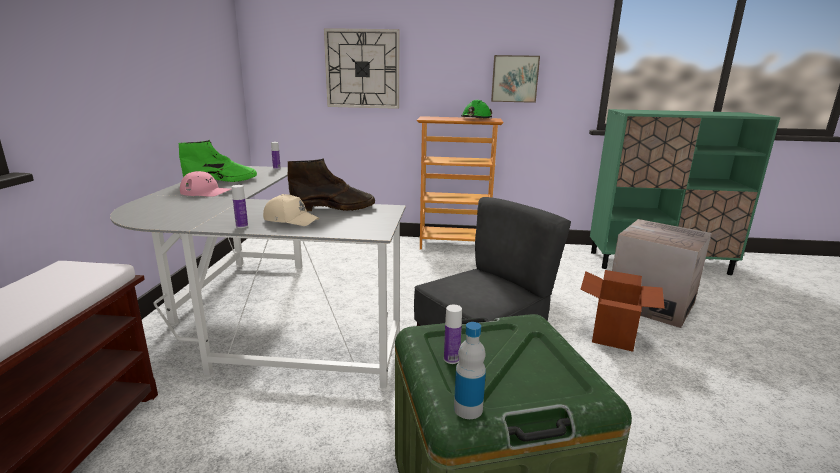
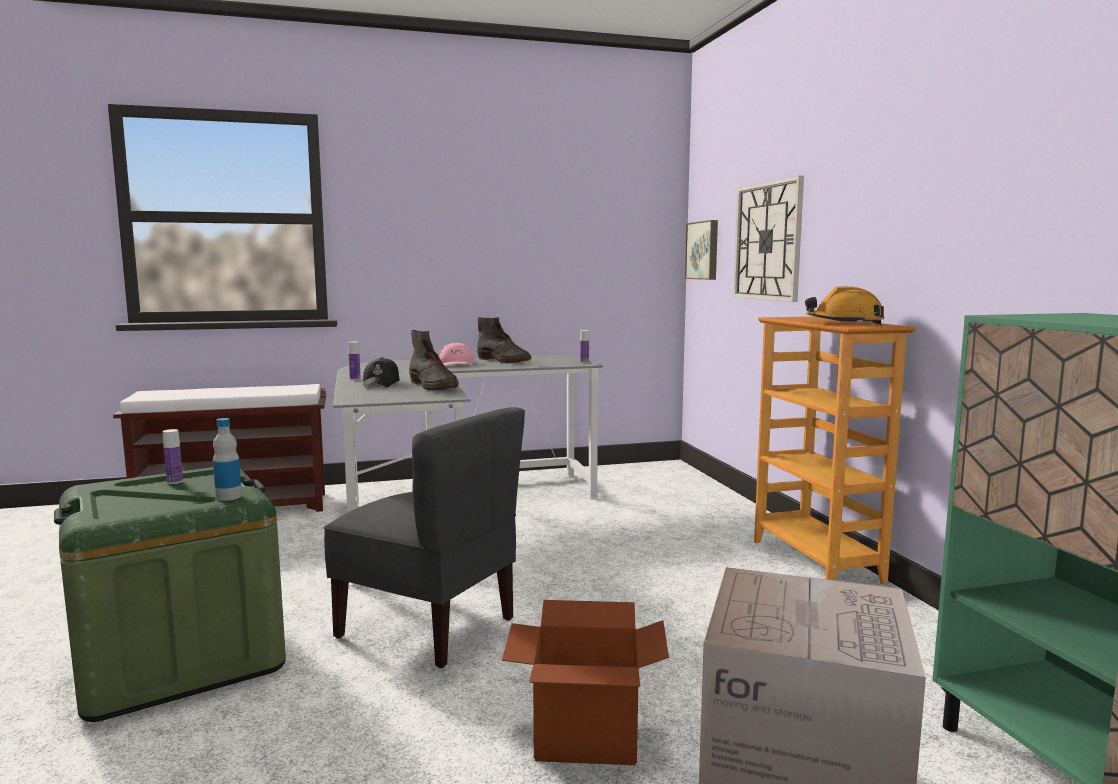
camera: 70 degrees right, 10 degrees down
green boot [178,140,257,184] -> brown boot [477,317,531,363]
beige cap [263,194,319,226] -> black cap [363,357,400,388]
bottle [454,322,486,419] -> bottle moved to [213,418,242,501]
green hard hat [461,100,492,119] -> orange hard hat [805,286,885,325]
picture [491,55,540,103] -> picture moved to [685,220,718,280]

